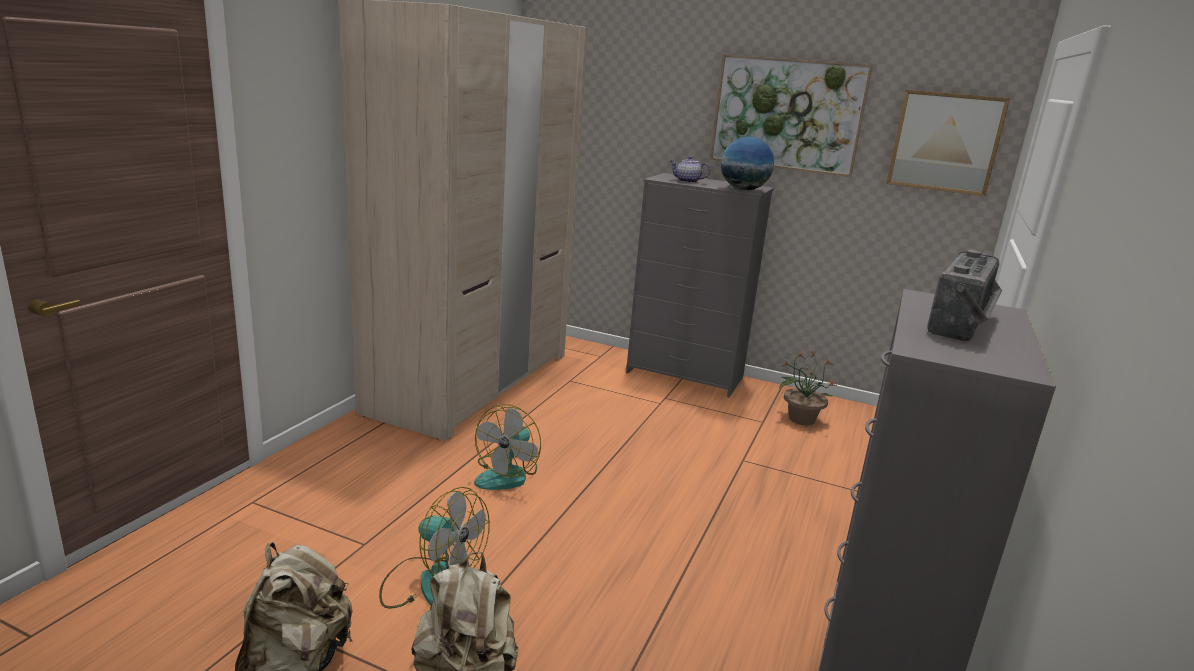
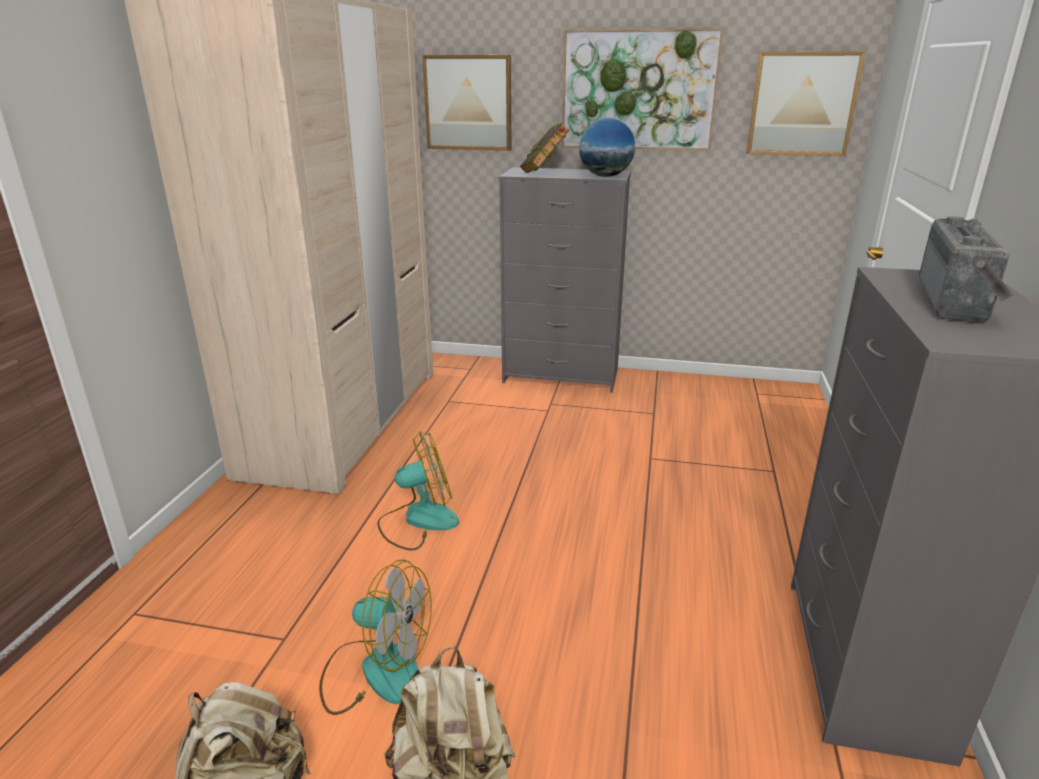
camera: 10 degrees left, 5 degrees up
fan [474,404,541,490] -> fan turned 120 degrees counterclockwise [377,431,459,550]
teapot [670,156,710,183] -> book [520,122,570,173]
potted plant [779,351,835,425] -> none
none -> picture [422,55,511,151]

